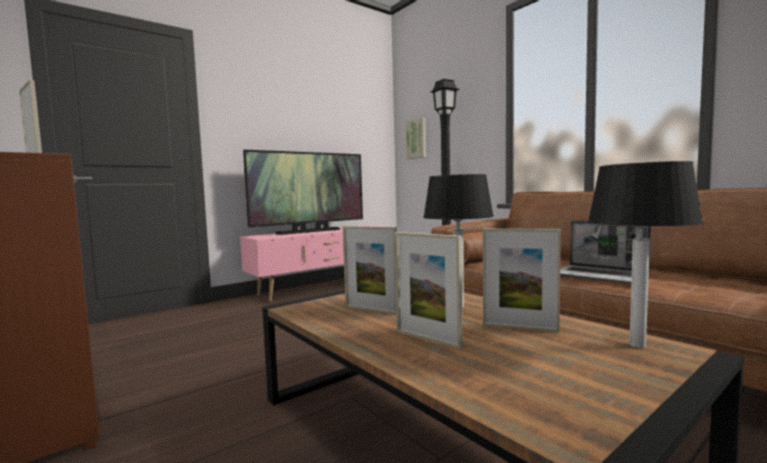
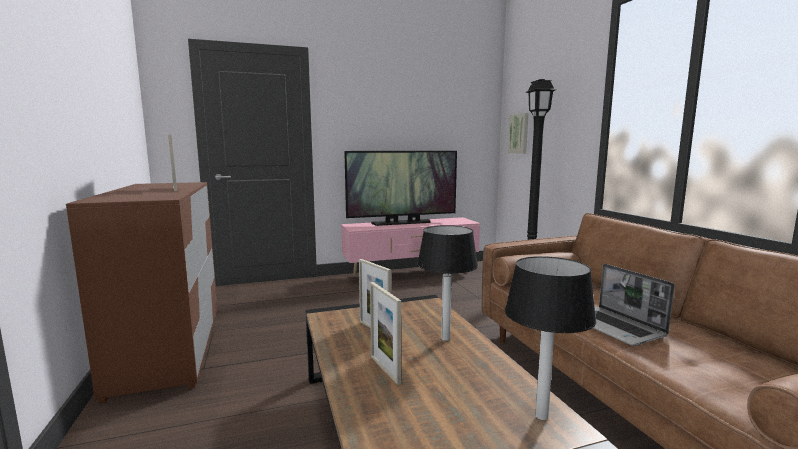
camera: 20 degrees right, 5 degrees up
picture frame [483,228,561,332] -> none

